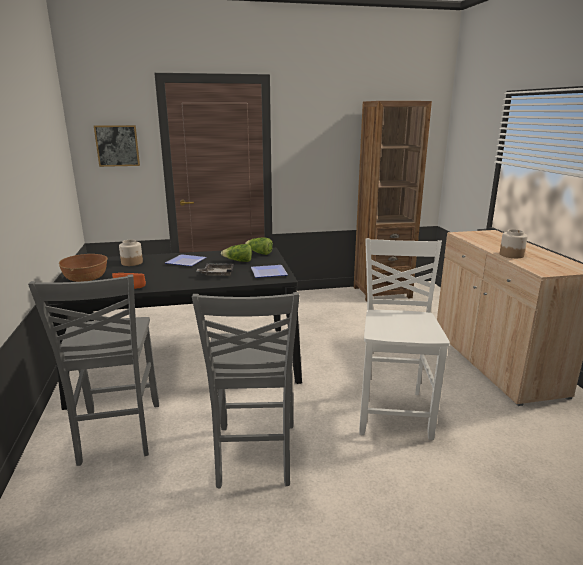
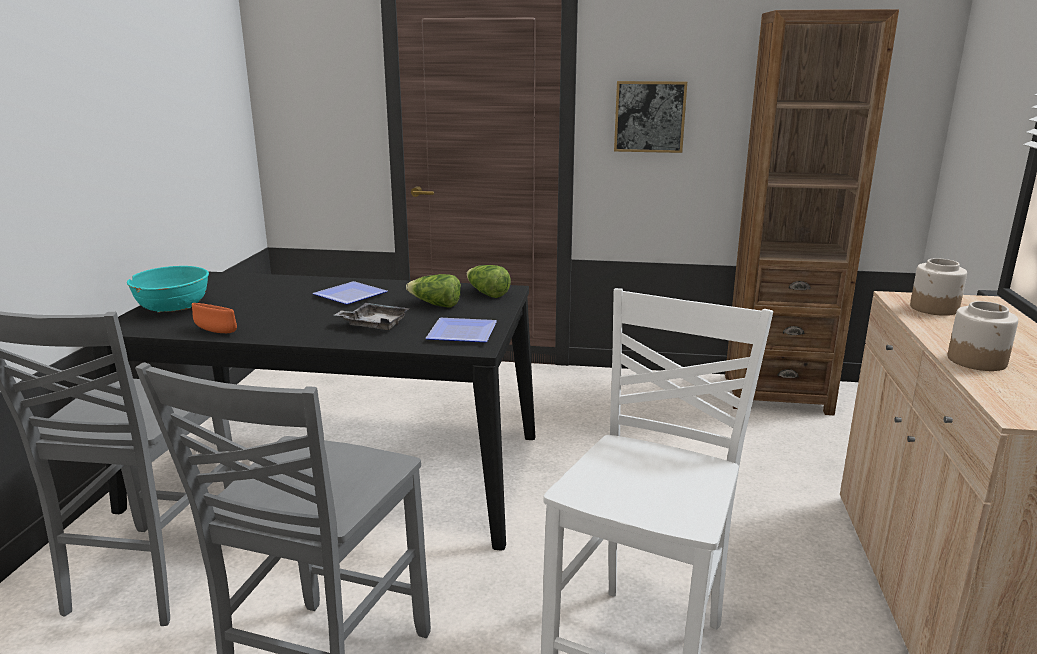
camera: 20 degrees right, 0 degrees up
brown bowl [59,254,108,282] -> turquoise bowl [127,266,209,313]
picture [94,125,140,167] -> picture moved to [614,81,687,153]
jar [119,240,143,266] -> jar moved to [910,258,967,316]

